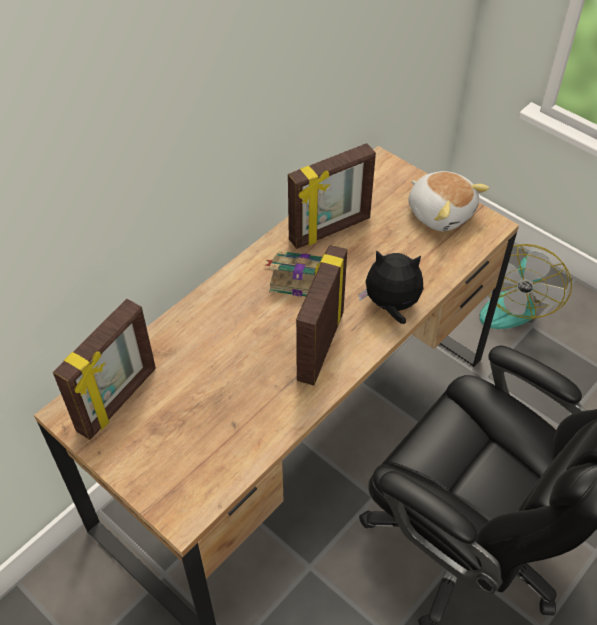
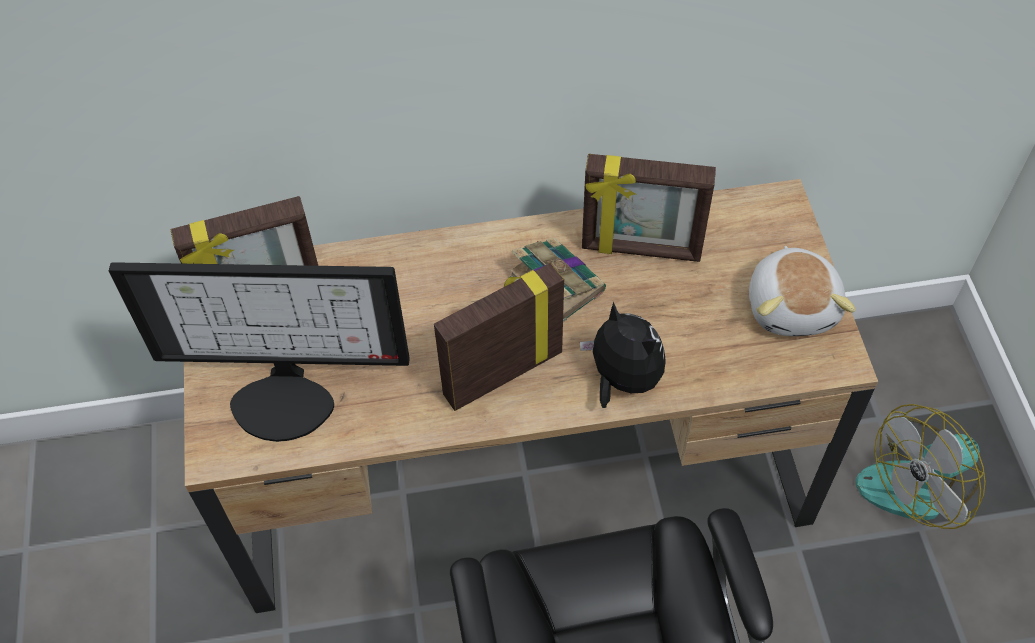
camera: 40 degrees right, 5 degrees up
none -> monitor [109,262,410,442]

